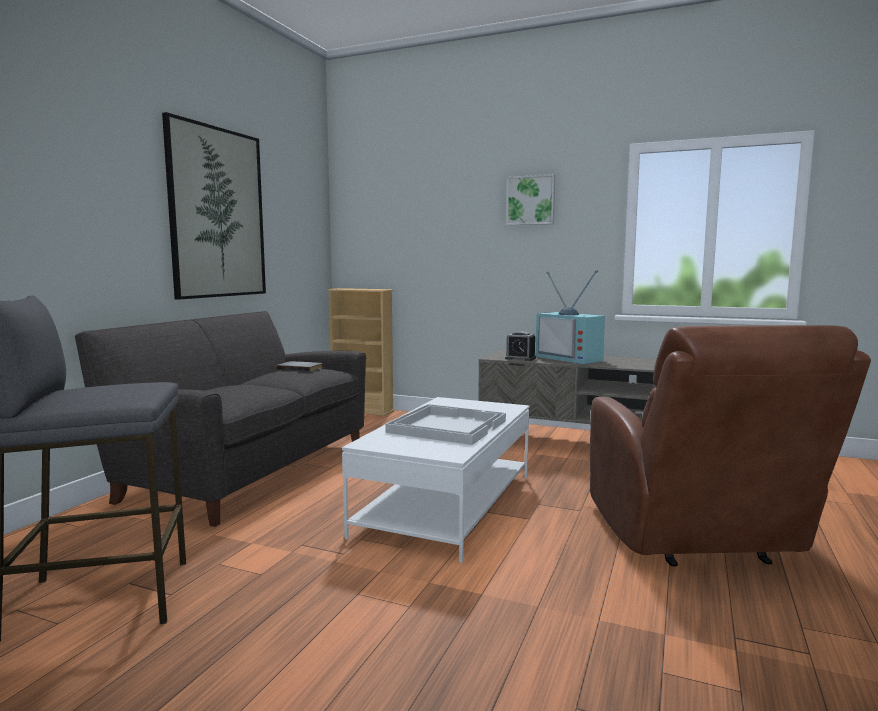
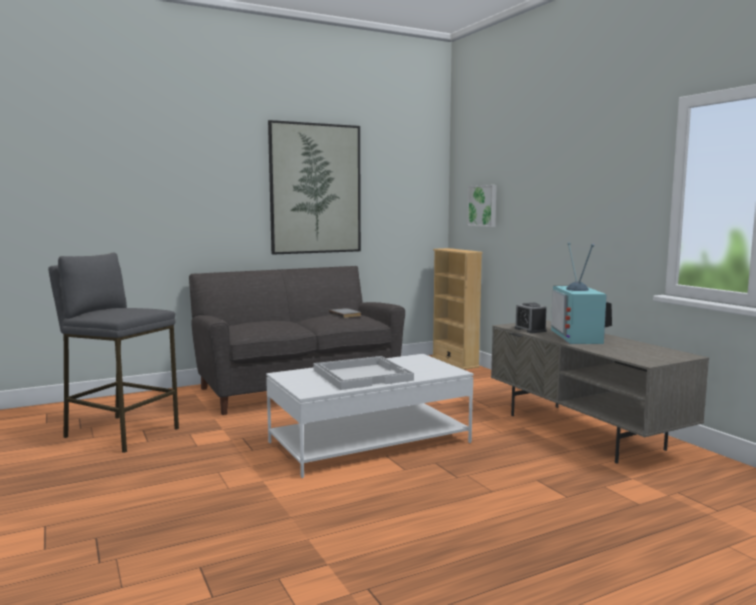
camera: 40 degrees right, 0 degrees up
picture [506,174,555,225] -> picture moved to [467,185,497,227]
brown armchair [590,325,871,566] -> none

